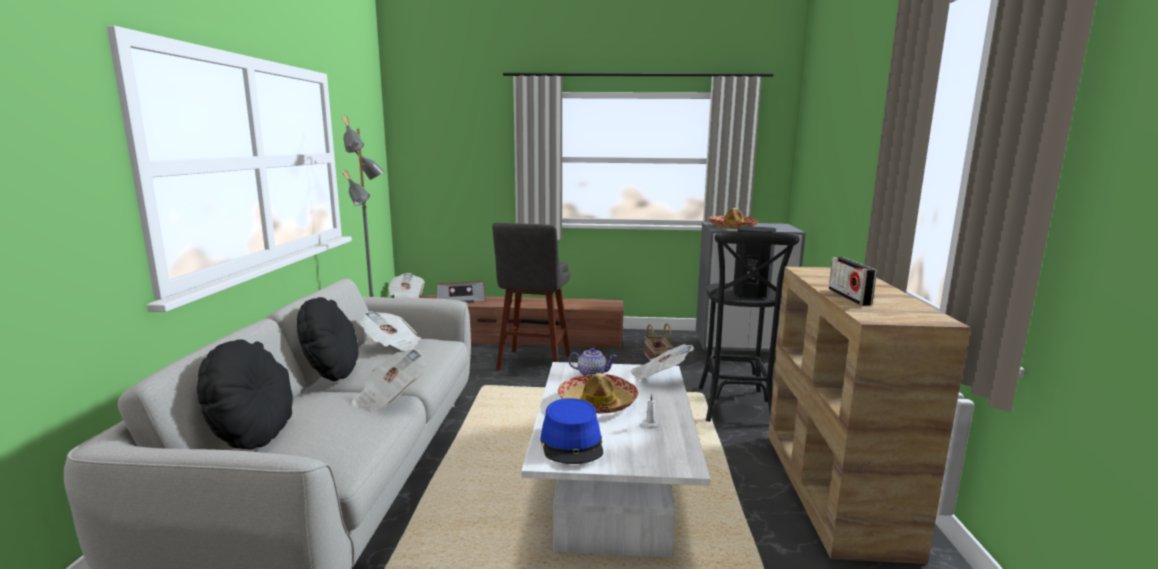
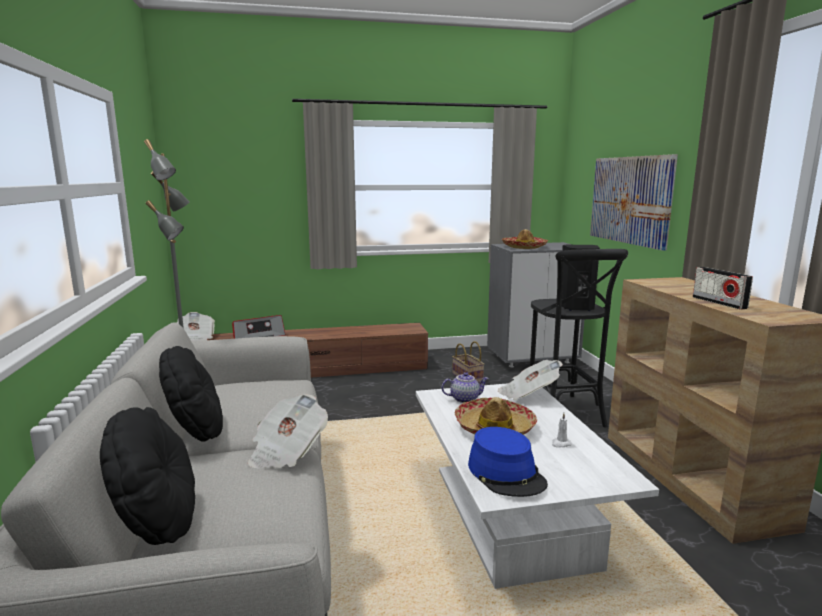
camera: 15 degrees left, 0 degrees up
newspaper [360,311,421,352] -> none
grey stool [492,223,570,370] -> none
none -> picture [590,154,678,251]

